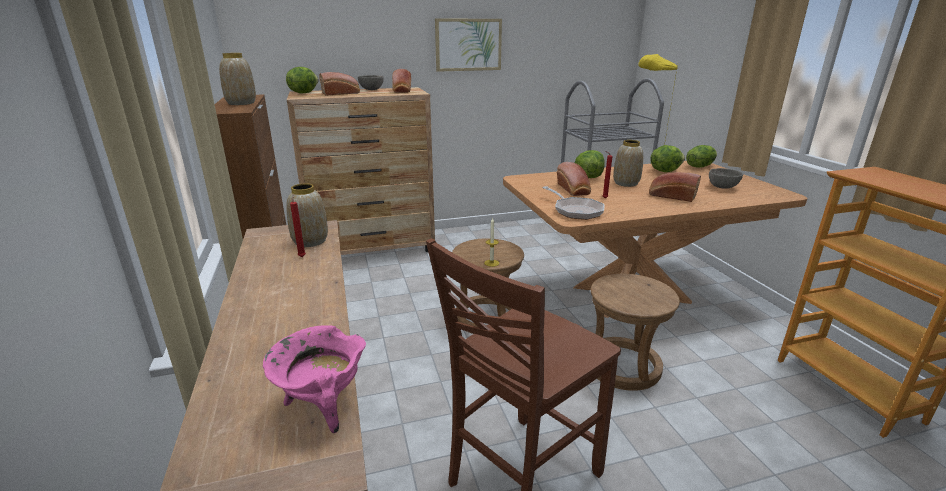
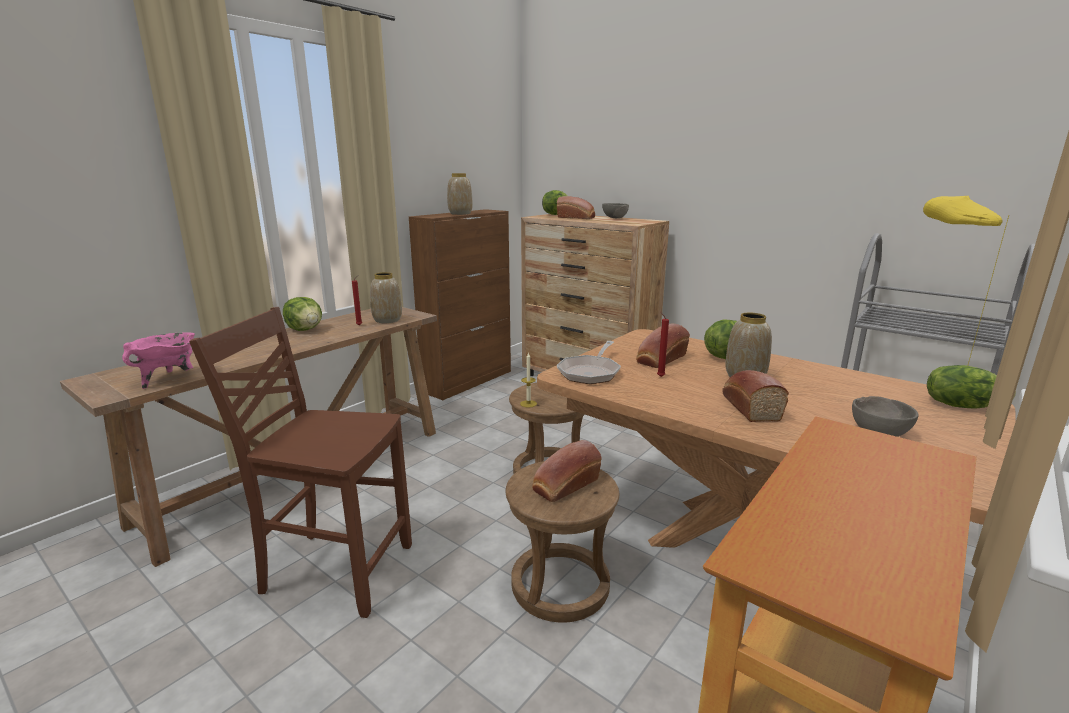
camera: 55 degrees right, 5 degrees down
bread [392,69,411,93] -> bread moved to [532,440,602,502]
picture [435,19,502,72] -> none
lettuce [650,145,685,172] -> lettuce moved to [283,297,322,331]

